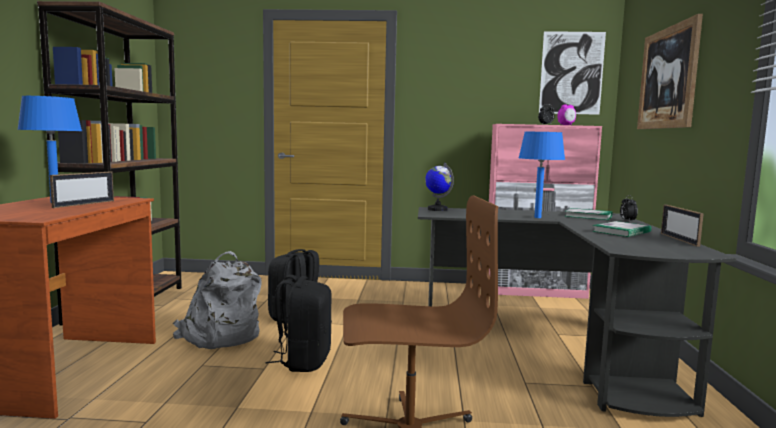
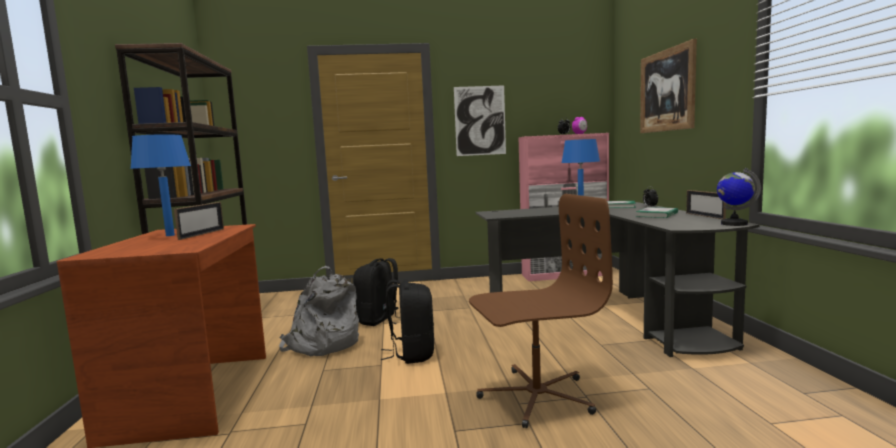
camera: 10 degrees left, 0 degrees up
globe [425,163,454,211] -> globe moved to [717,168,761,226]
picture [539,31,606,115] -> picture moved to [454,85,506,156]

